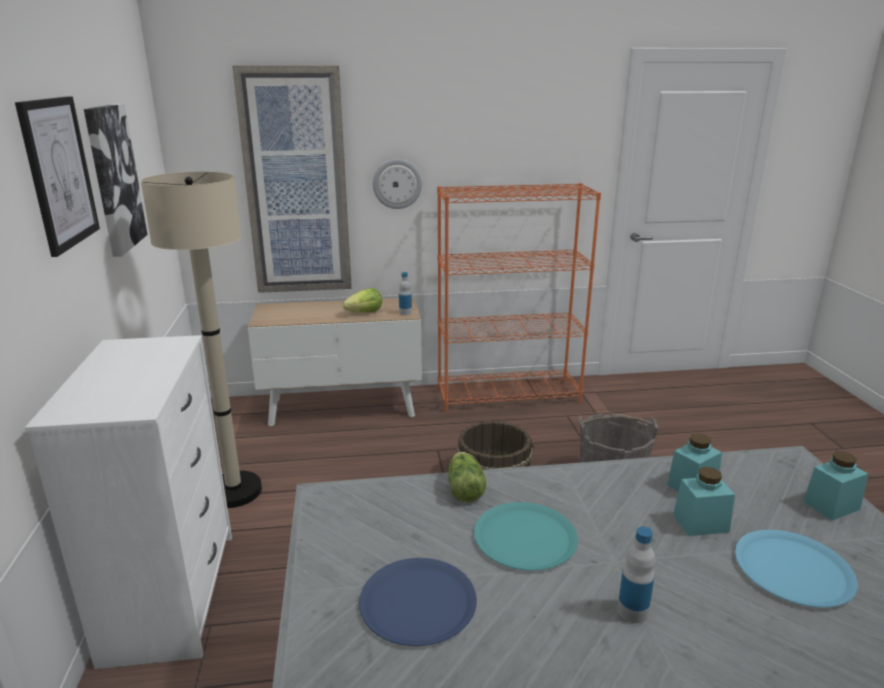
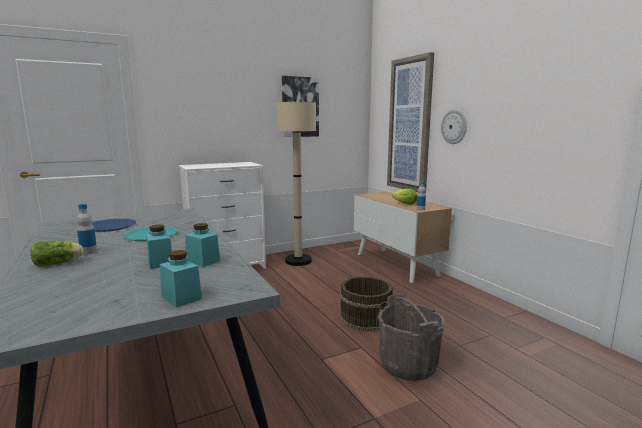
camera: 70 degrees right, 10 degrees down
picture [15,96,100,257] -> none
orange bookcase [437,183,601,412] -> none
lettuce [449,452,486,503] -> lettuce moved to [31,241,83,267]
blue plate [735,530,858,608] -> none

